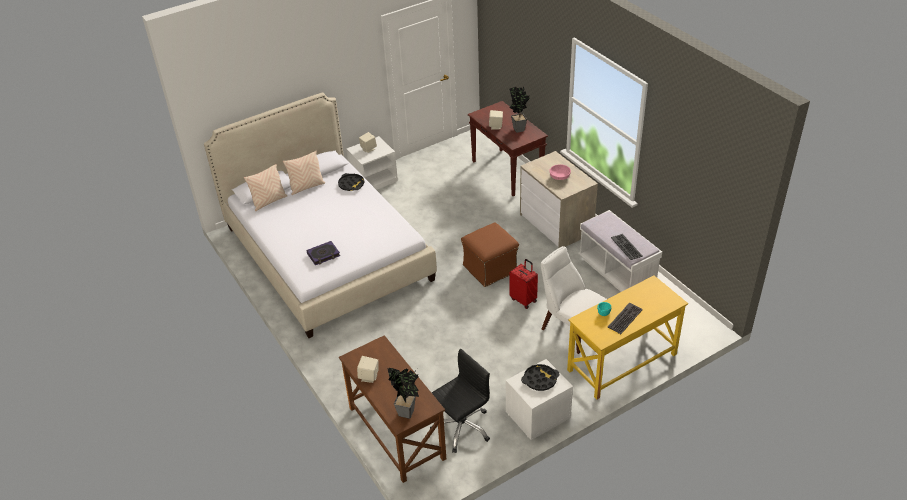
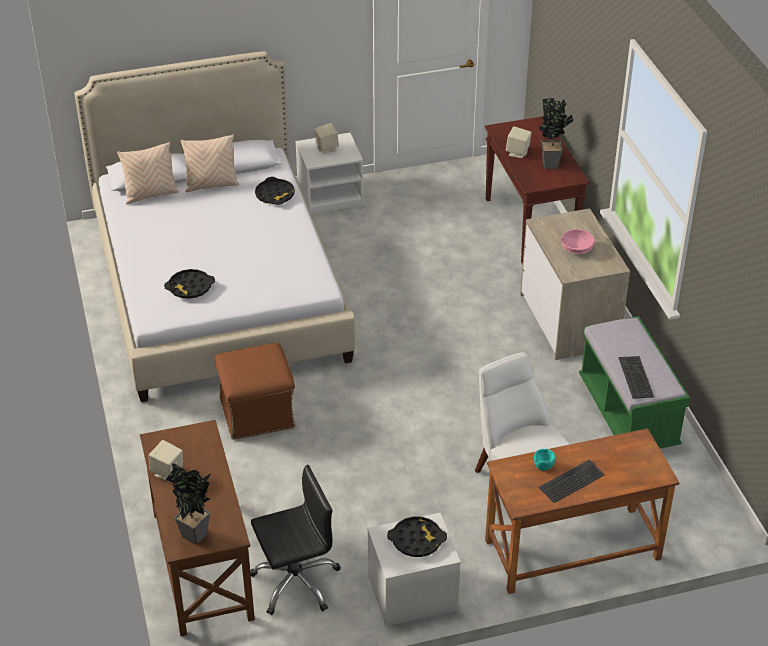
camera: 15 degrees right, 0 degrees up
book [306,241,340,265] -> black tray [164,269,215,299]
brown ottoman [461,222,519,287] -> brown ottoman moved to [215,343,295,440]
red suitcase [509,259,538,309] -> none
yellow desk [567,275,688,400] -> brown desk [485,428,680,594]
white bench [578,210,662,292] -> green bench [579,316,690,449]

